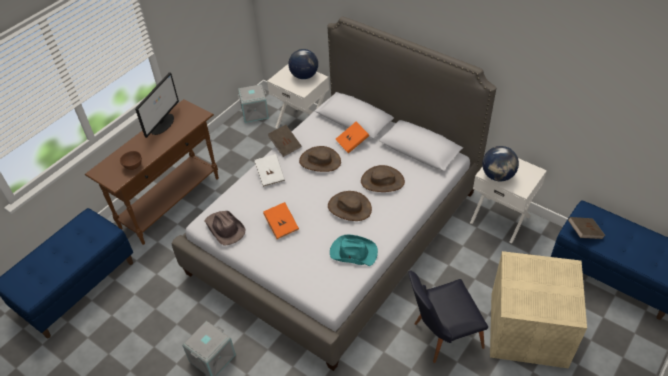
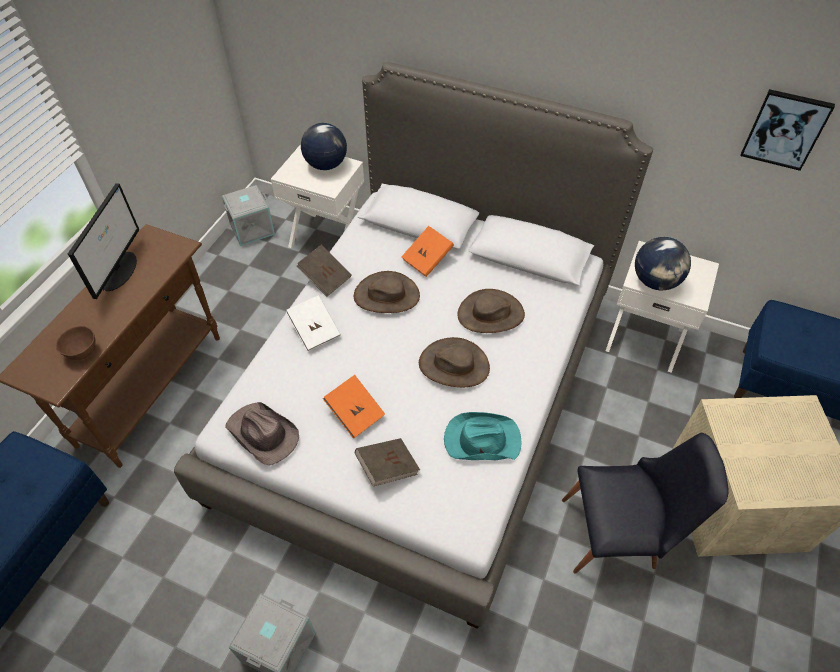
camera: 15 degrees left, 5 degrees up
black chair [409,270,488,363] -> black chair turned 150 degrees counterclockwise [562,433,729,574]
brown book [568,217,605,239] -> brown book moved to [355,438,420,487]
none -> picture [740,89,835,171]

